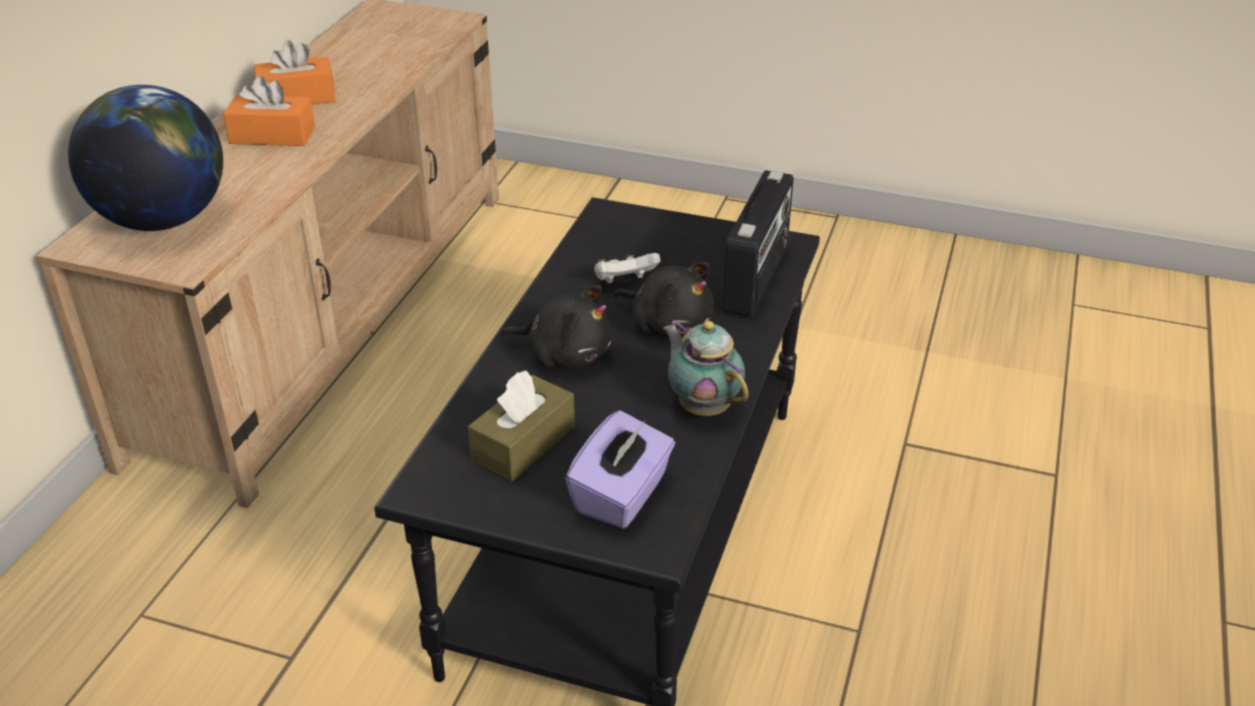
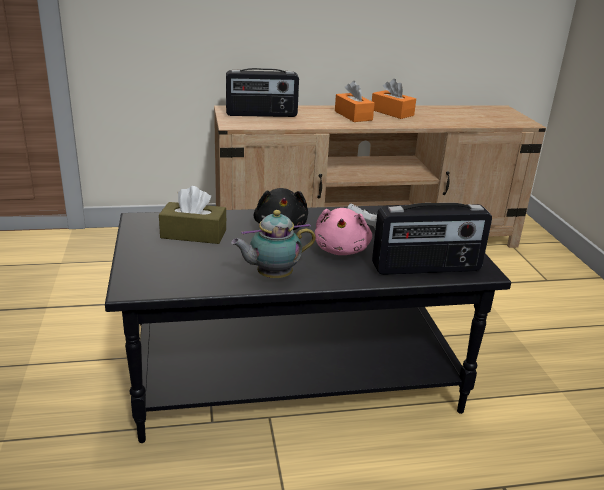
camera: 60 degrees right, 10 degrees down
globe [68,85,223,231] -> radio [226,68,299,117]
purple tissue box [565,410,675,529] -> none
black plush toy [613,262,714,337] -> pink plush toy [315,208,372,255]
teapot [663,320,748,416] -> teapot turned 135 degrees counterclockwise [231,210,316,278]

